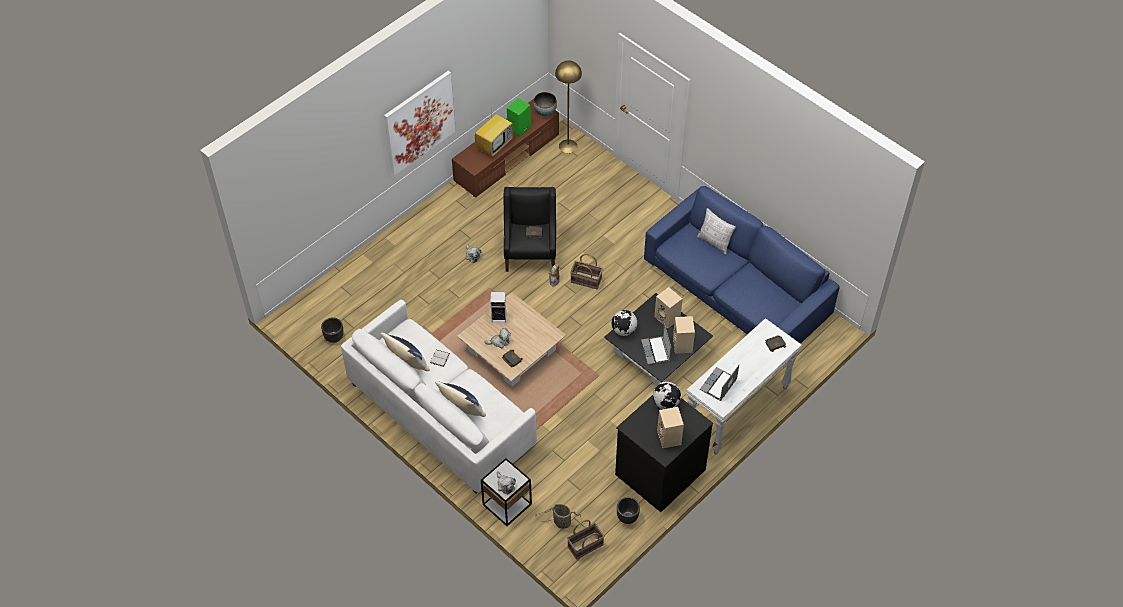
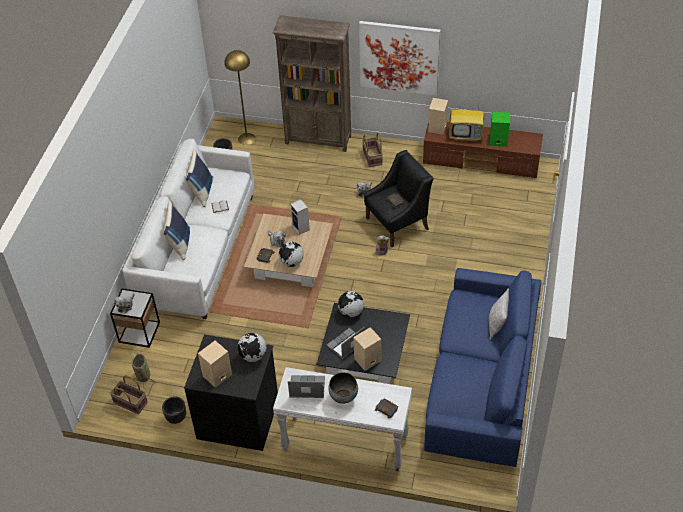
camera: 60 degrees right, 5 degrees down
bowl [533,92,557,117] -> bowl moved to [329,372,358,404]
yellow floor lamp [555,60,582,153] -> yellow floor lamp moved to [224,50,256,145]
basket [570,254,603,289] -> basket moved to [362,133,383,167]
beige speaker [655,287,682,328] -> beige speaker moved to [428,98,448,135]
none -> brown bookcase [273,15,351,152]
none -> globe [279,242,304,267]

